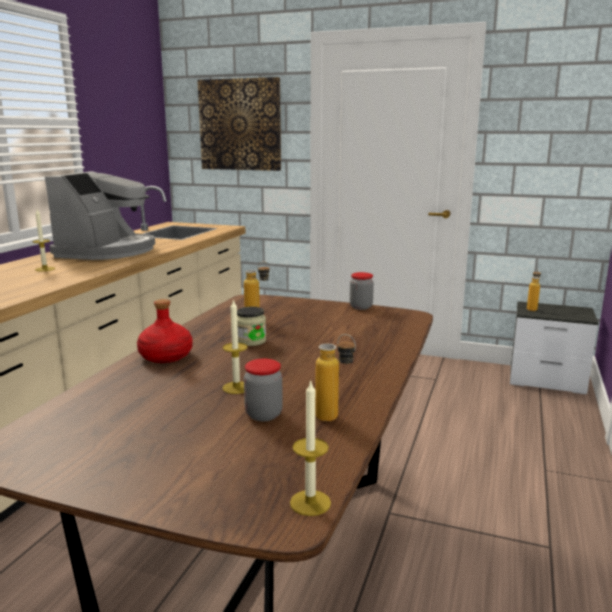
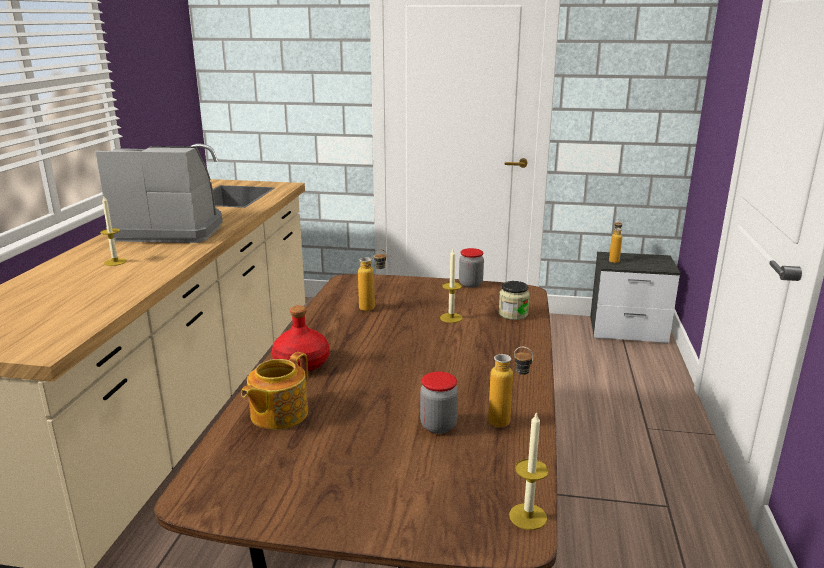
camera: 10 degrees left, 5 degrees up
coffee machine [45,171,155,260] -> coffee machine turned 90 degrees counterclockwise [95,146,223,243]
picture [198,77,281,171] -> none
candle [222,299,248,394] -> candle moved to [440,249,463,323]
jar [237,307,266,346] -> jar moved to [499,281,530,320]
none -> teapot [241,352,308,430]

